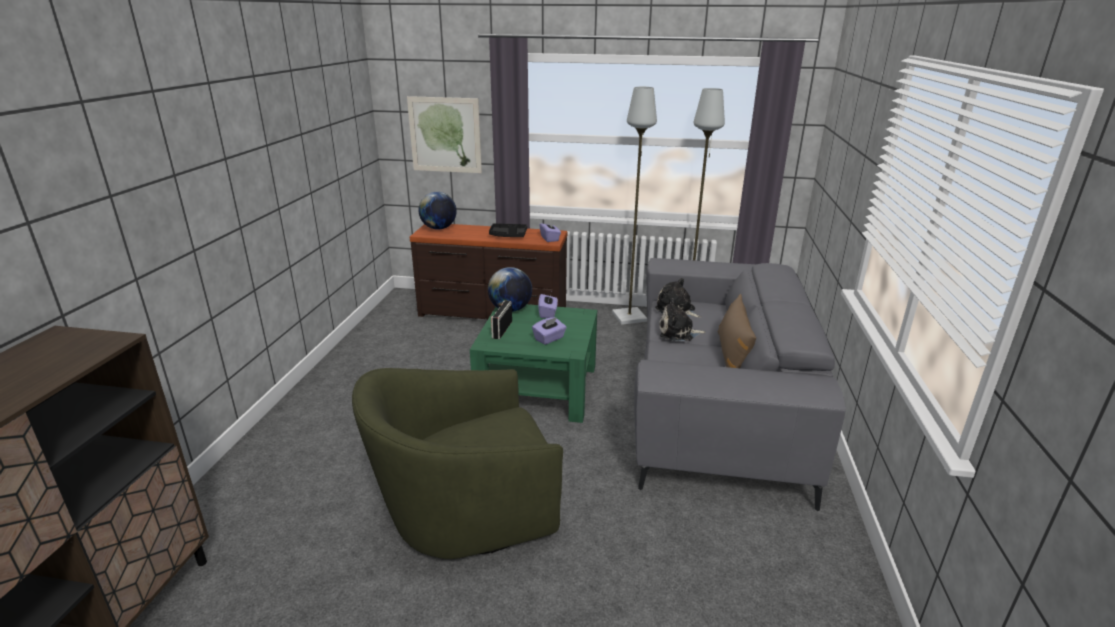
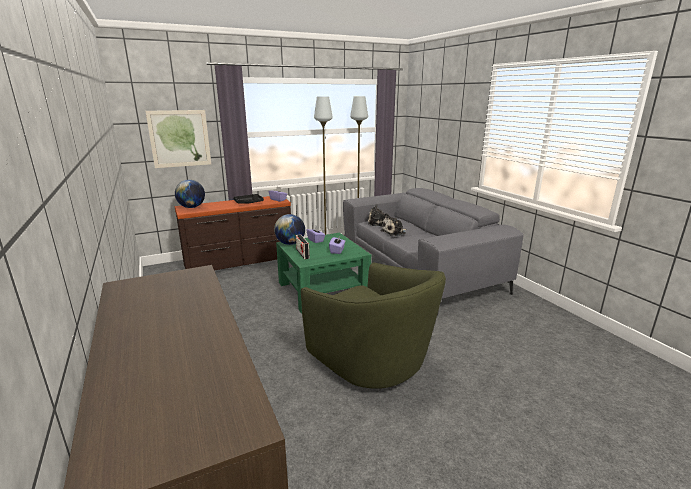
camera: 35 degrees left, 5 degrees down
green armchair [352,368,563,559] -> green armchair turned 75 degrees counterclockwise [301,262,446,389]
brown pillow [717,294,756,368] -> none

